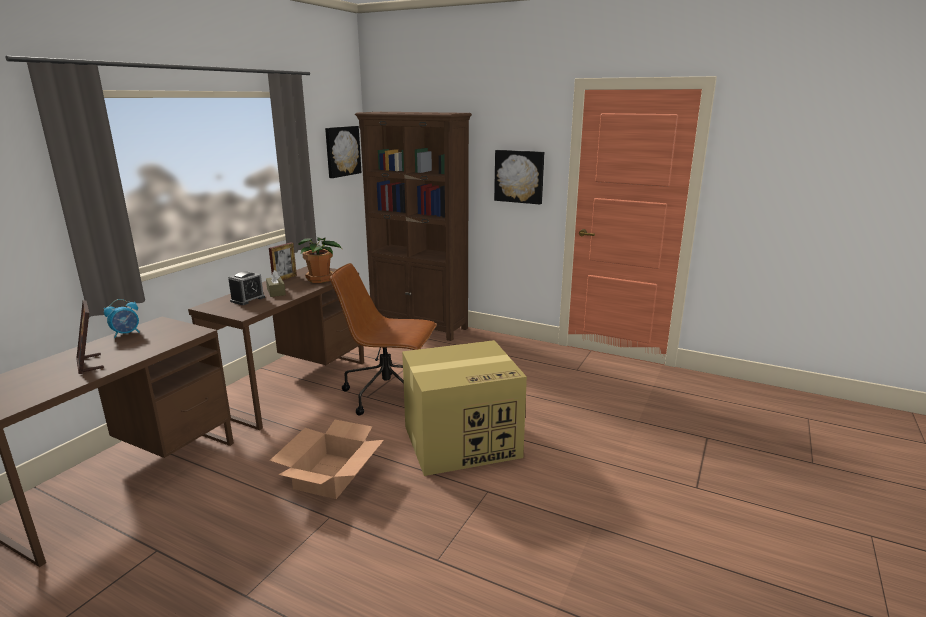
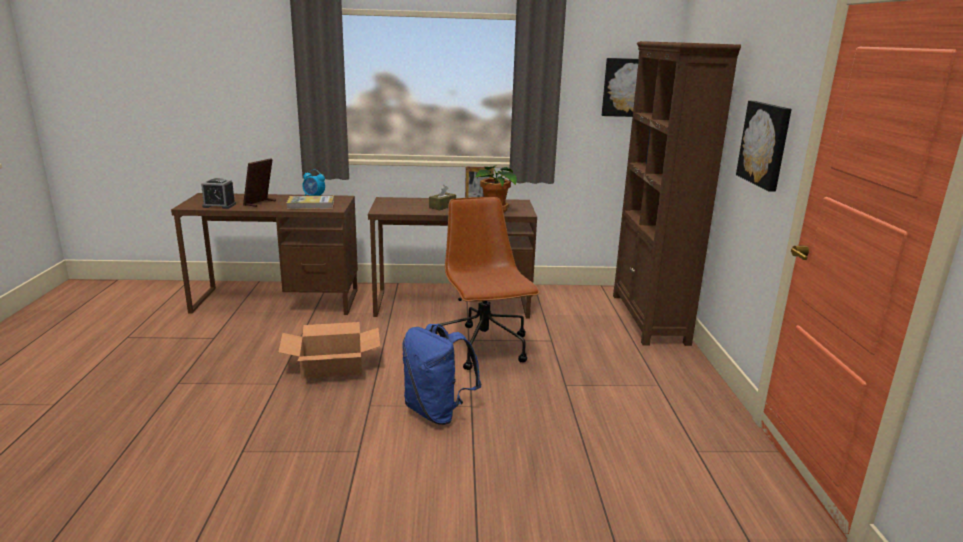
camera: 60 degrees right, 0 degrees up
alarm clock [228,271,265,305] -> alarm clock moved to [201,178,236,209]
cardboard box [402,340,527,476] -> blue backpack [402,324,481,425]
none -> book [287,196,334,209]

